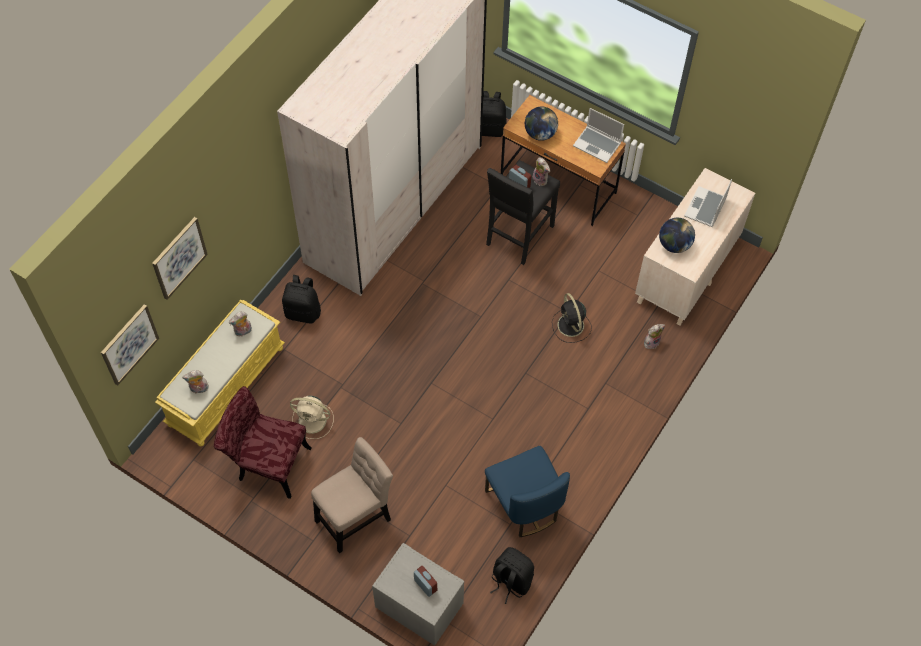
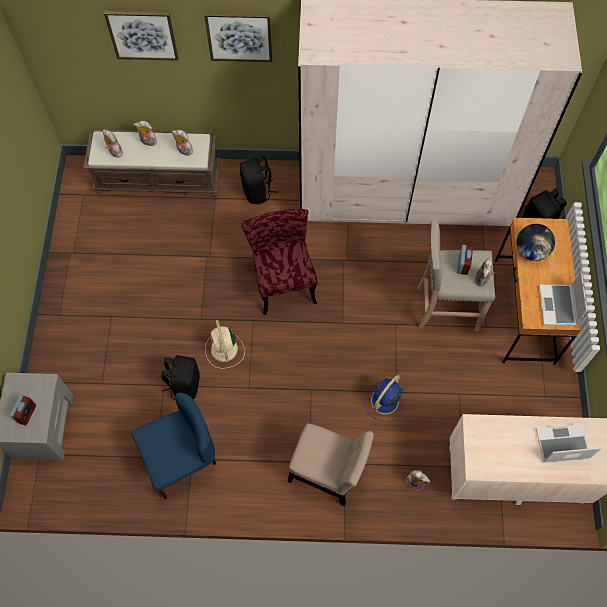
camera: 60 degrees right, 5 degrees up
picture [101,304,159,385] -> picture moved to [204,13,272,62]
yellow bench [155,300,285,446] -> brown bench [83,130,220,197]
red chair [214,386,311,499] -> red chair moved to [241,209,317,315]
beige fan [290,395,334,439] -> beige fan moved to [205,320,245,369]
beige chair [311,437,393,553] -> beige chair moved to [288,423,374,507]
blue chair [485,446,570,537] -> blue chair turned 150 degrees counterclockwise [131,392,216,499]
black stool [486,160,560,265] -> beige stool [418,220,495,331]
black backpack [490,547,534,604] -> black backpack moved to [161,355,200,400]
black fan [552,293,592,343] -> blue fan [364,375,404,422]
globe [659,218,695,253] -> none
none -> plush toy [134,121,157,146]

